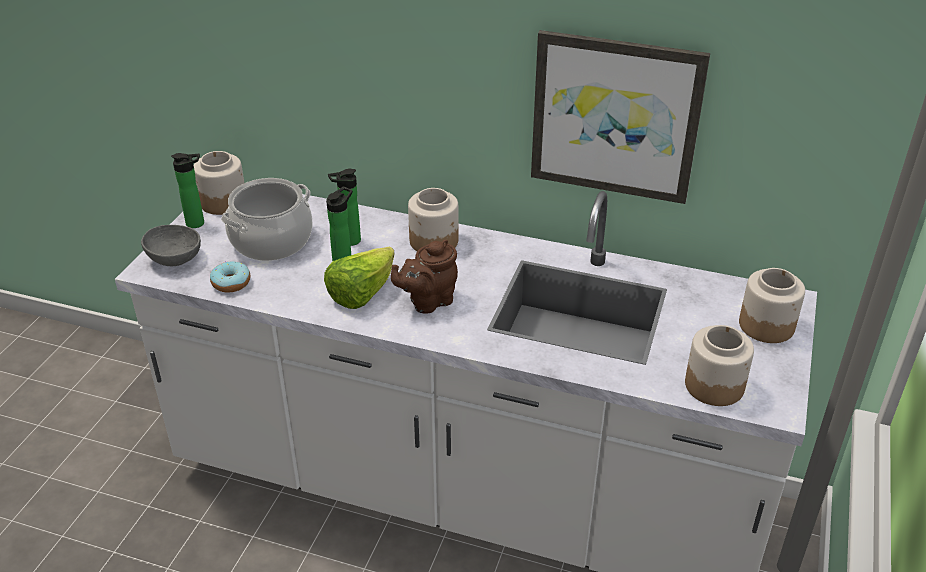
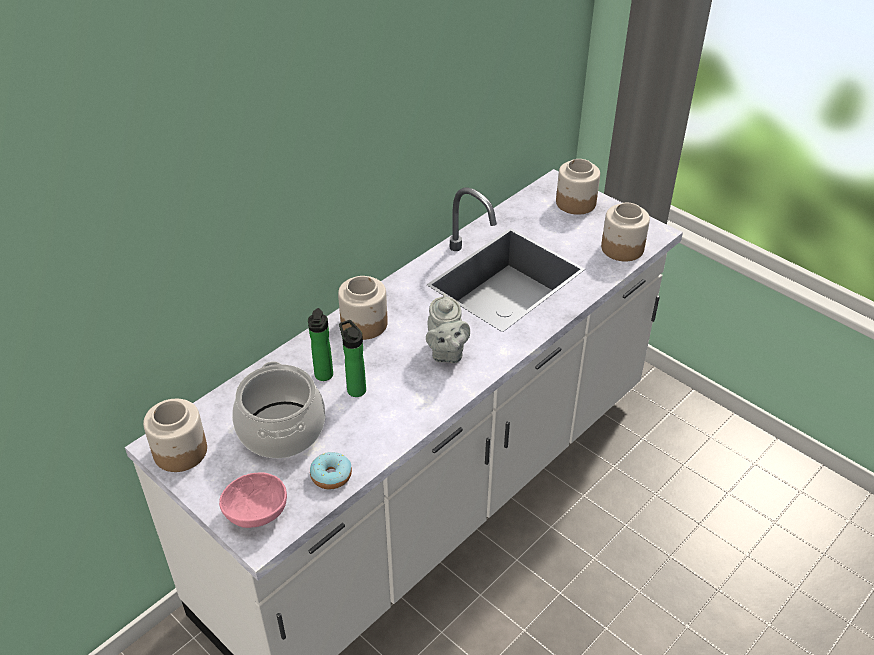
camera: 65 degrees left, 5 degrees up
grey bowl [141,225,201,266] -> pink bowl [219,472,287,528]
bottle [171,153,204,228] -> none
lettuce [324,246,395,309] -> none
brown teapot [391,240,458,314] -> grey teapot [426,294,470,363]
picture [531,30,710,204] -> none

